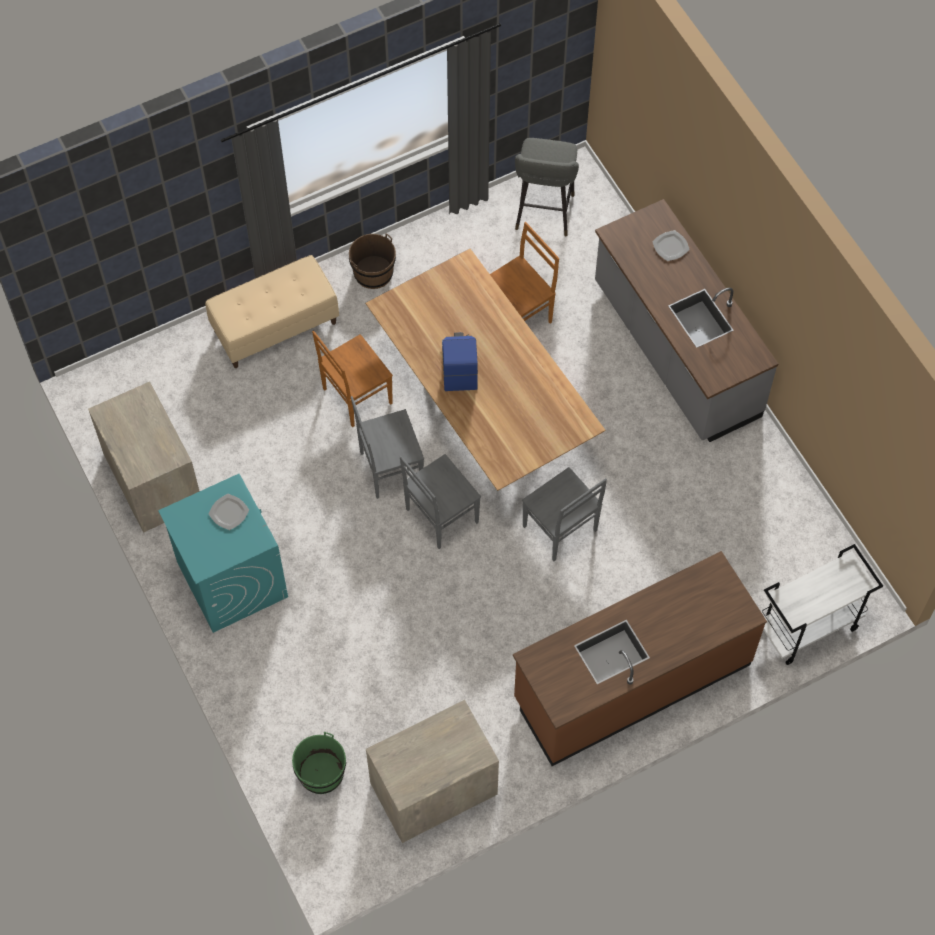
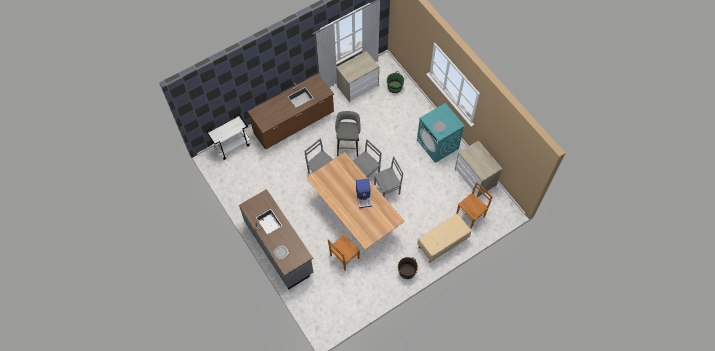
camera: 175 degrees right, 0 degrees up
brown chair [312,330,393,427] -> brown chair moved to [456,182,492,228]
grey stool [515,138,579,236] -> grey stool moved to [335,111,361,157]

